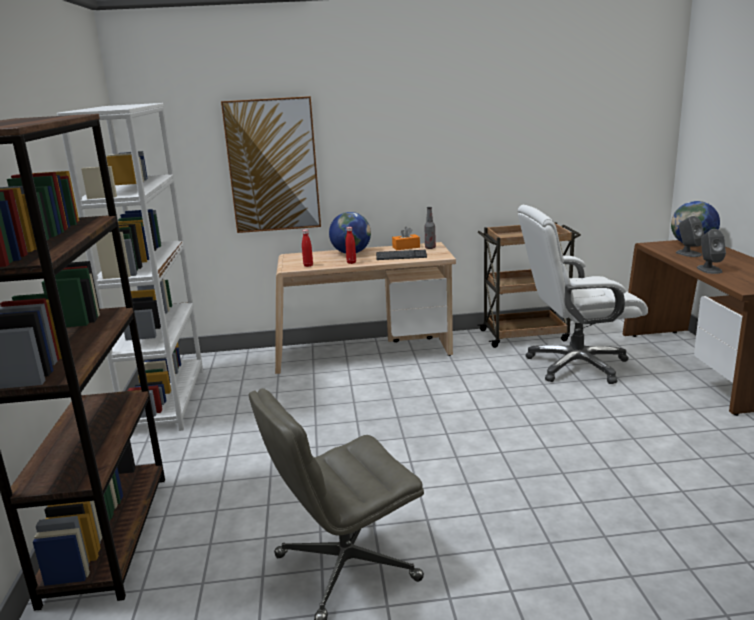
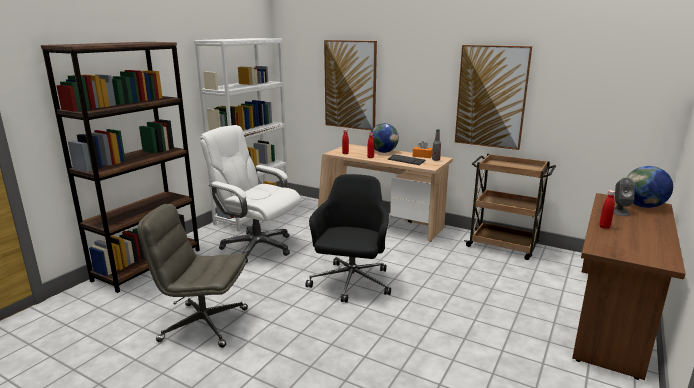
camera: 35 degrees right, 0 degrees up
white office chair [518,205,648,384] -> white office chair moved to [200,125,301,264]
grey speaker [697,229,726,274] -> red bottle [599,190,615,229]
none -> black office chair [306,174,391,303]
none -> picture [455,45,532,150]

